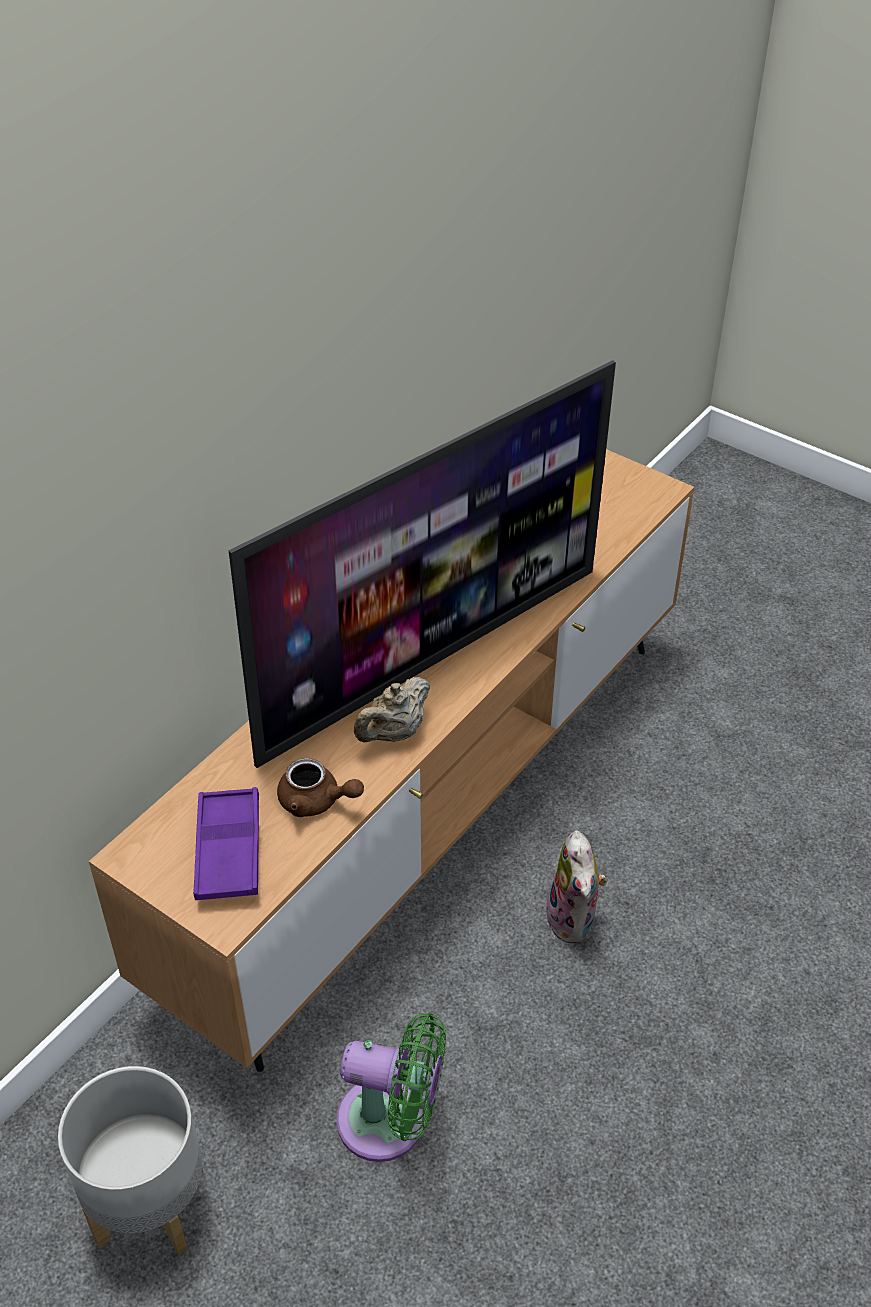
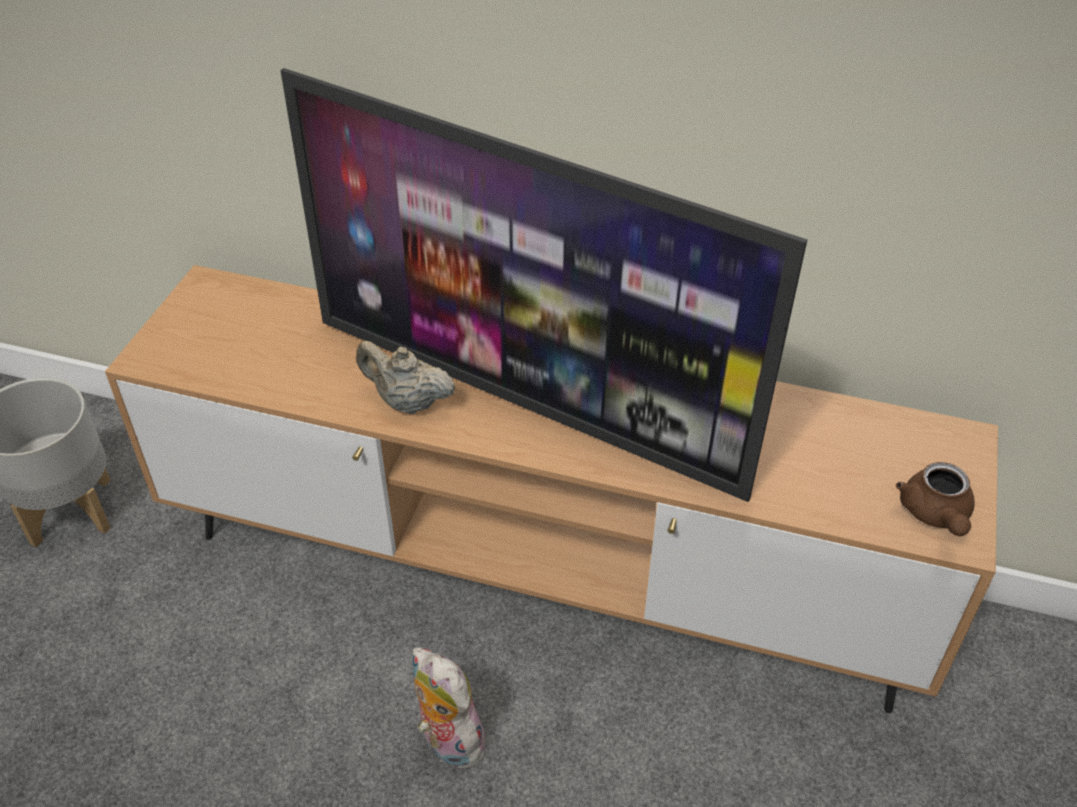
camera: 70 degrees right, 0 degrees up
purple tray [193,787,259,900] -> none
brown teapot [277,758,364,817] -> brown teapot moved to [896,462,975,536]
green fan [336,1013,446,1162] -> none
plush toy [545,830,607,944] -> plush toy turned 75 degrees clockwise [412,647,488,770]

